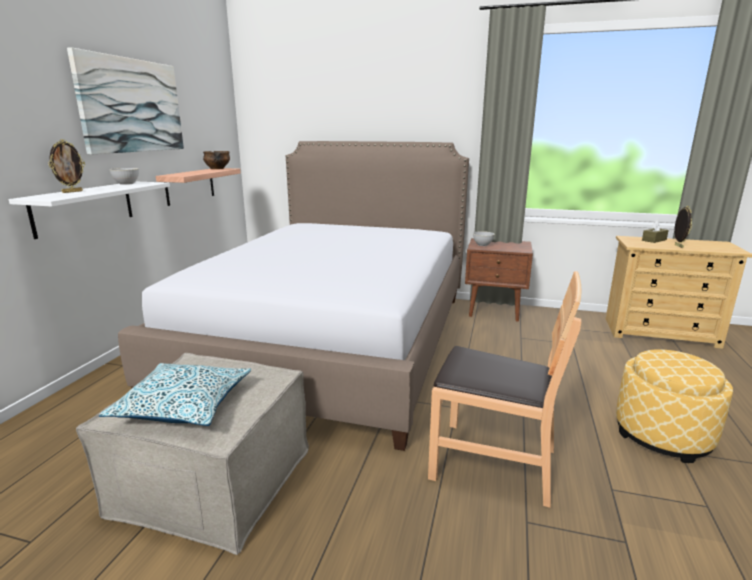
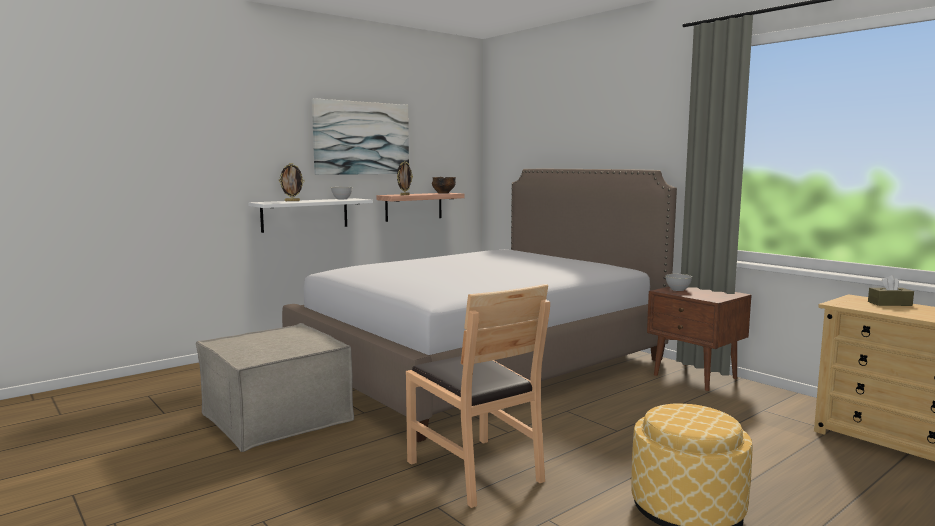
camera: 35 degrees right, 10 degrees down
pillow [99,363,252,426] -> none
picture frame [675,206,692,248] -> picture frame moved to [397,161,413,196]

